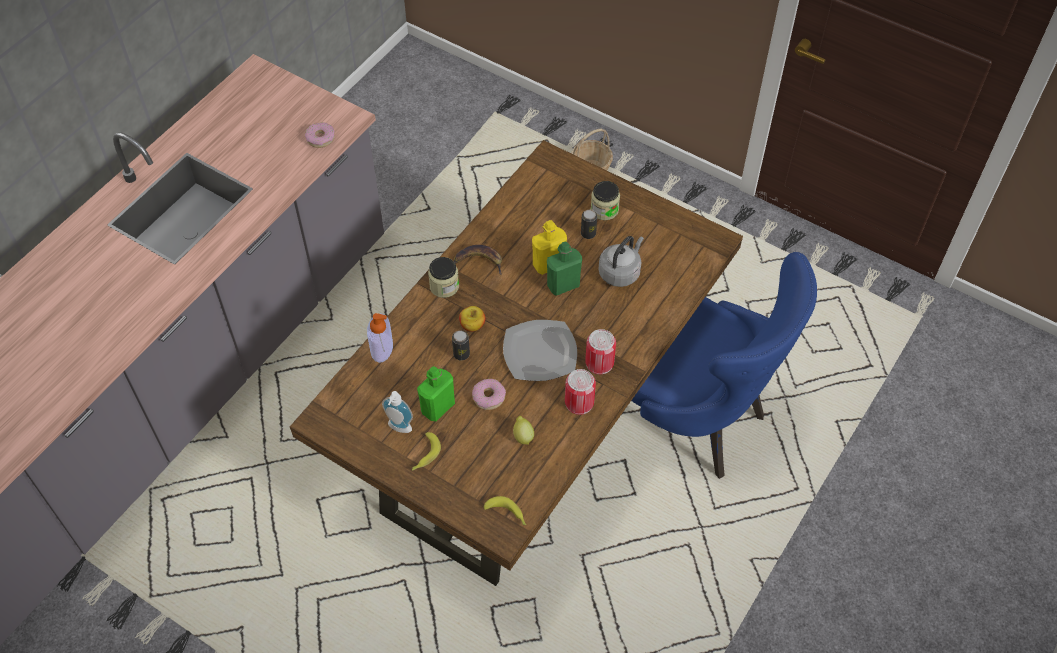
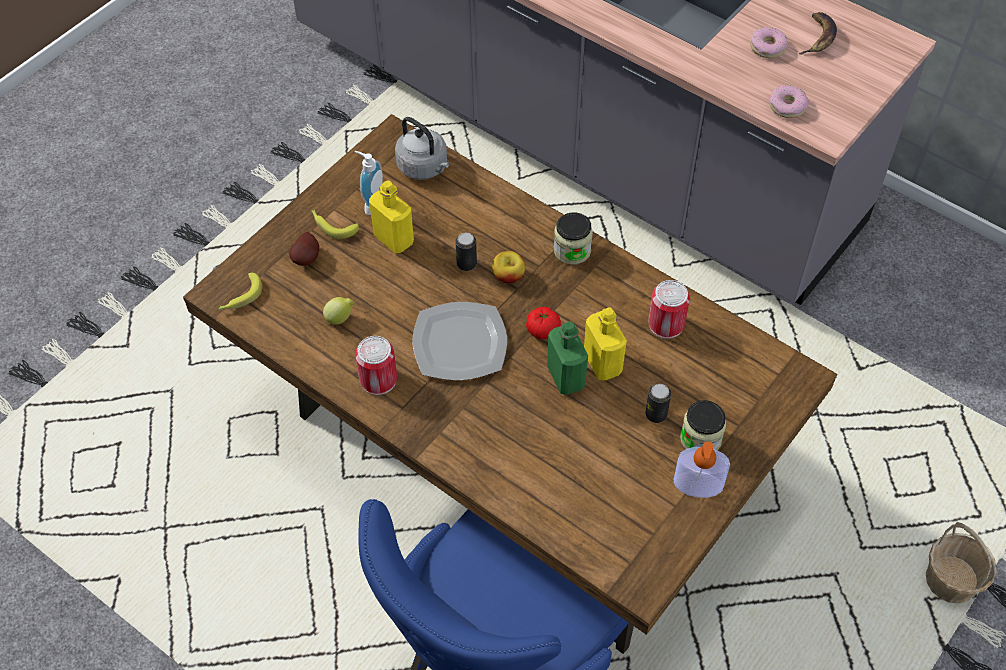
camera: 95 degrees right, 0 degrees up
soap dispenser [367,313,393,363] -> soap dispenser moved to [674,441,730,498]
green bottle [417,366,455,421] -> yellow bottle [369,180,414,253]
banana [454,245,502,275] -> banana moved to [799,12,837,55]
donut [472,379,506,410] -> donut moved to [750,27,788,58]
can [585,329,616,374] -> can moved to [648,280,690,339]
grey kettle [598,236,644,287] -> grey kettle moved to [395,117,449,180]
none -> potato [289,232,319,266]
none -> tomato [526,307,561,339]

